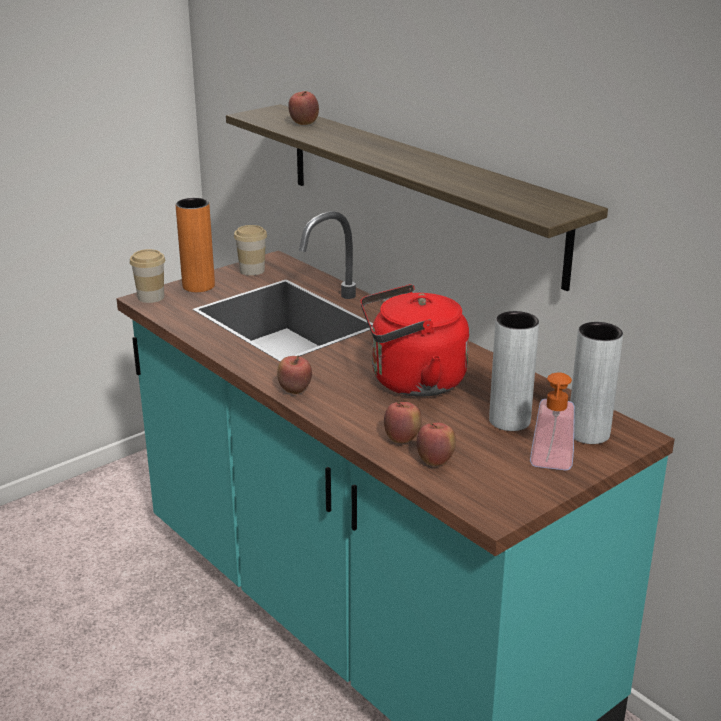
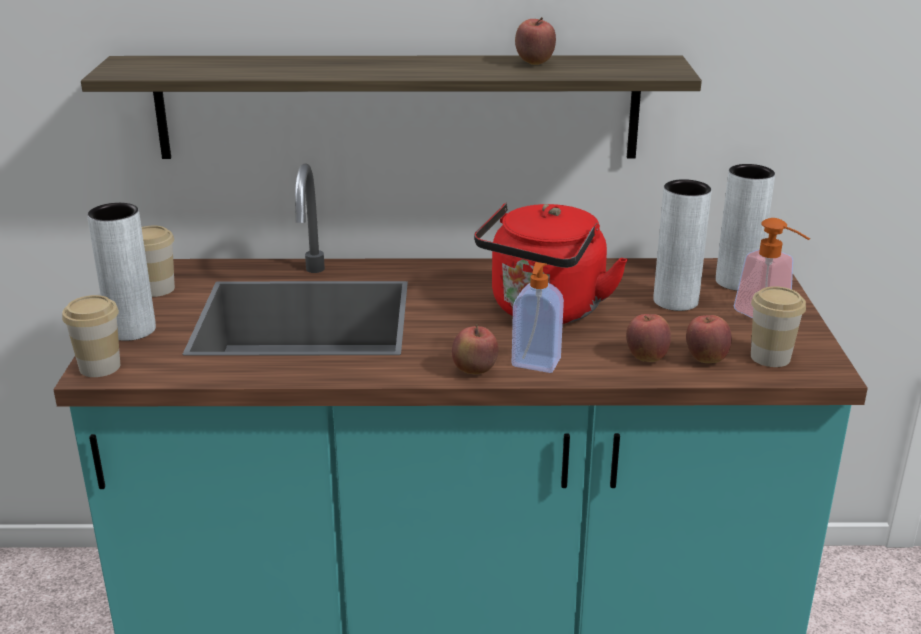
camera: 50 degrees left, 0 degrees up
orange vase [175,198,215,292] -> grey vase [87,203,156,341]
apple [288,91,319,125] -> apple moved to [515,17,556,65]
none -> soap dispenser [512,262,564,373]
none -> cup [751,286,806,367]

